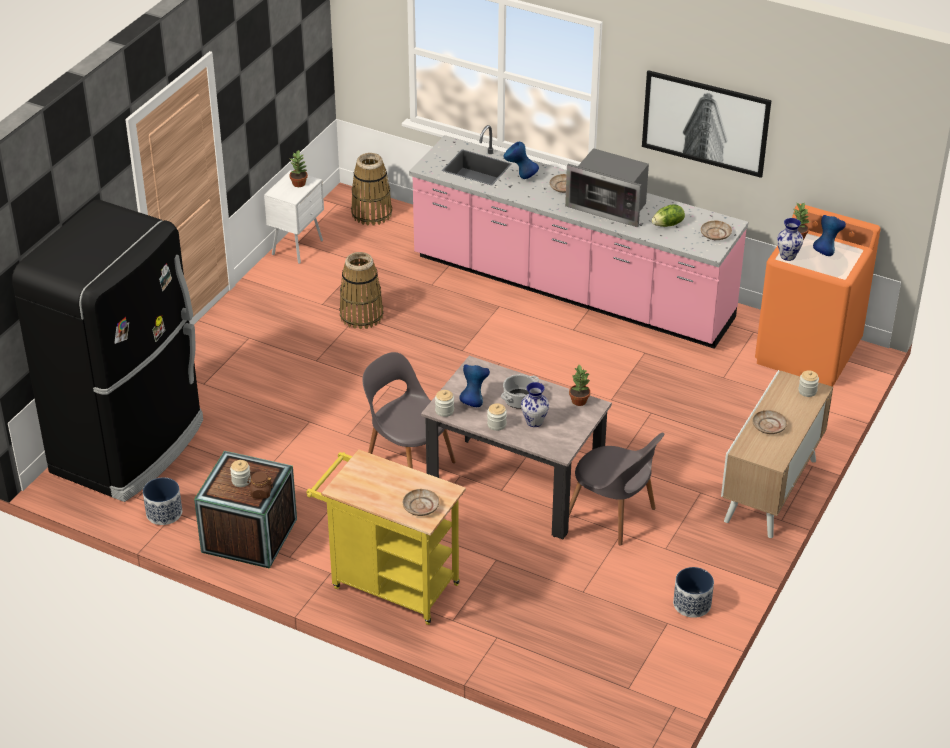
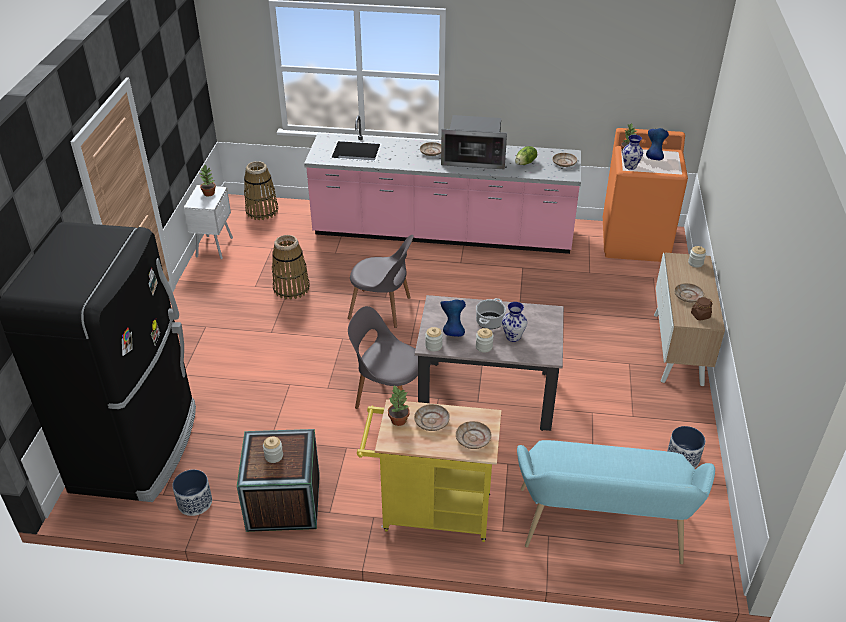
camera: 20 degrees left, 0 degrees up
brown jar [247,471,273,499] -> brown jar moved to [691,297,713,320]
blue vase [503,142,539,179] -> none
potted plant [569,365,590,406] -> potted plant moved to [388,386,410,426]
grey chair [569,433,664,546] -> grey chair moved to [348,235,414,328]
picture [642,70,772,178] -> none
none -> beige plate [414,404,450,431]
none -> turquoise bench [517,440,715,564]

